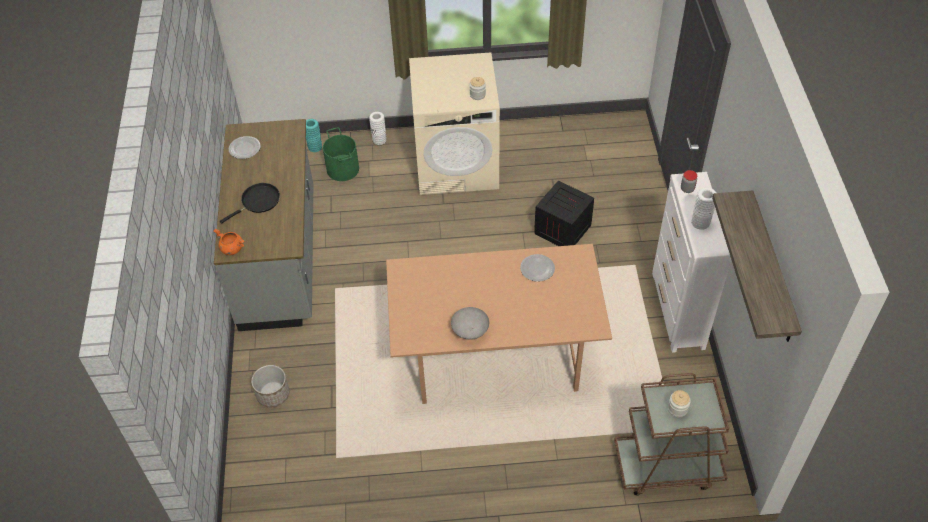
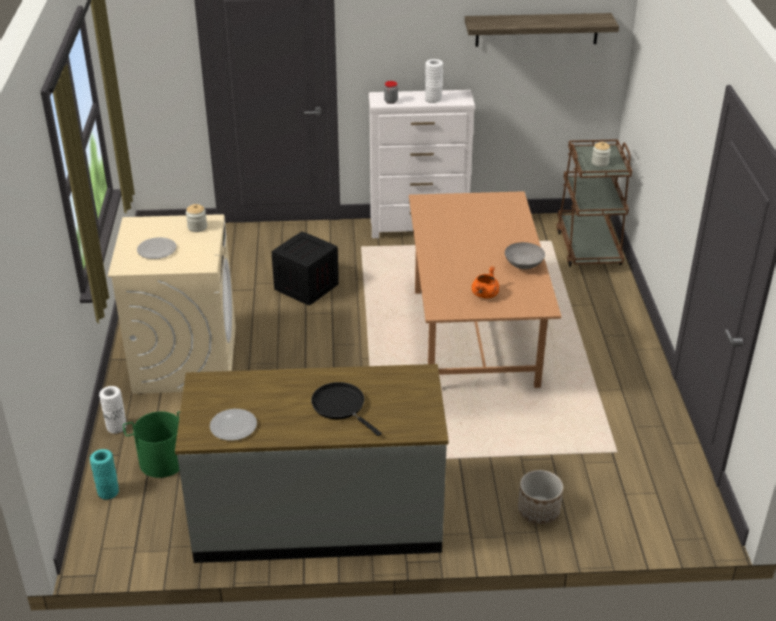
camera: 90 degrees left, 15 degrees down
orange cooking pot [213,229,245,255] -> orange cooking pot moved to [472,266,499,299]
plate [520,254,555,282] -> plate moved to [137,237,177,259]

